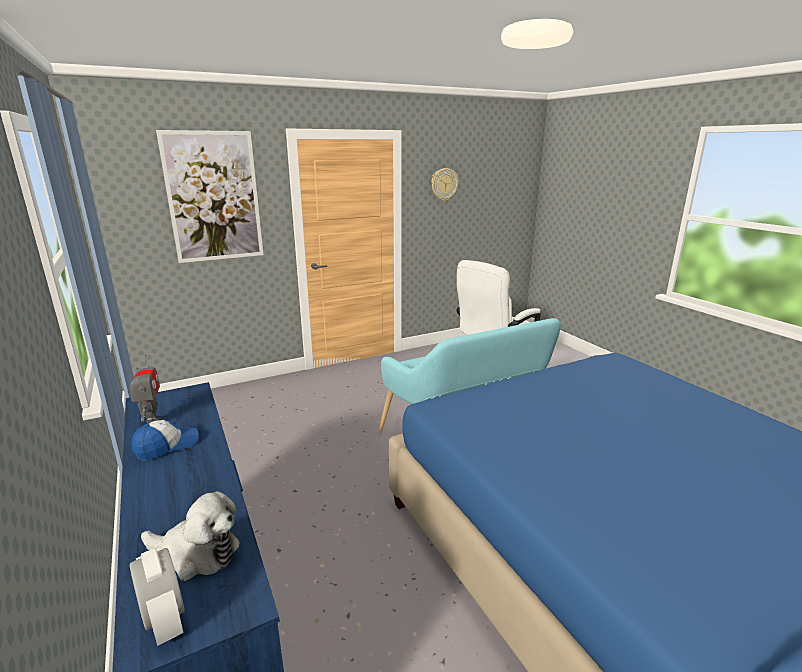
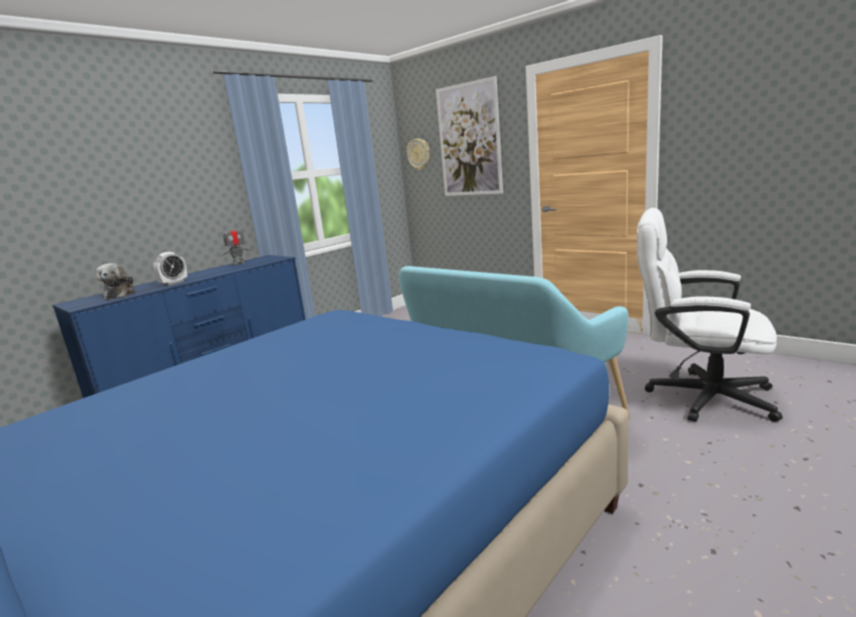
camera: 70 degrees right, 5 degrees down
alarm clock [130,548,185,646] -> alarm clock moved to [153,252,187,286]
cap [131,420,199,461] -> none
wall clock [431,168,459,201] -> wall clock moved to [407,139,429,170]

